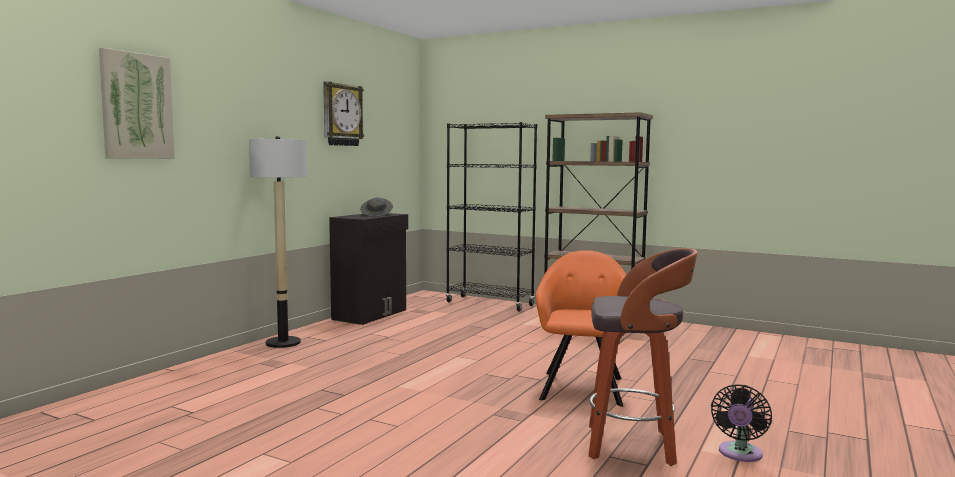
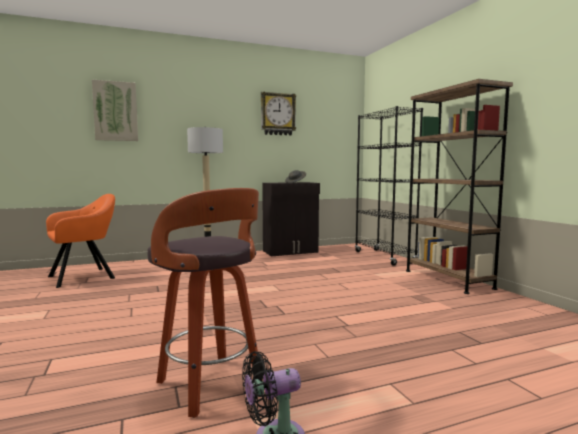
camera: 40 degrees right, 0 degrees up
orange armchair [536,250,626,407] -> orange armchair moved to [46,194,115,288]

